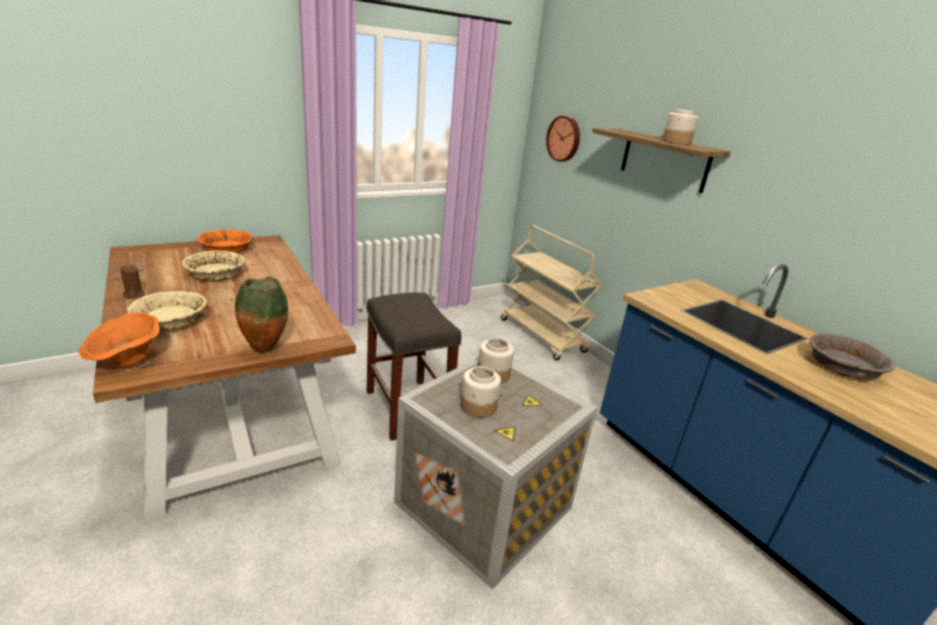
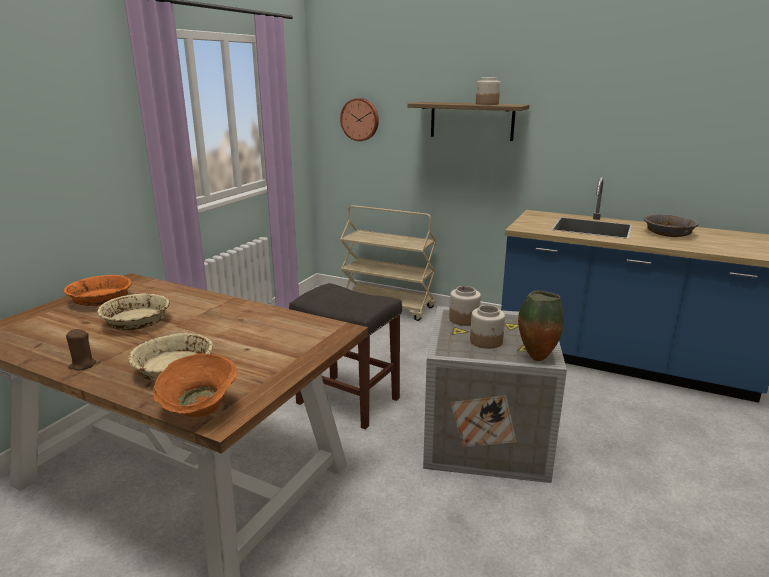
camera: 30 degrees left, 5 degrees down
vase [235,276,288,353] -> vase moved to [518,290,564,361]

